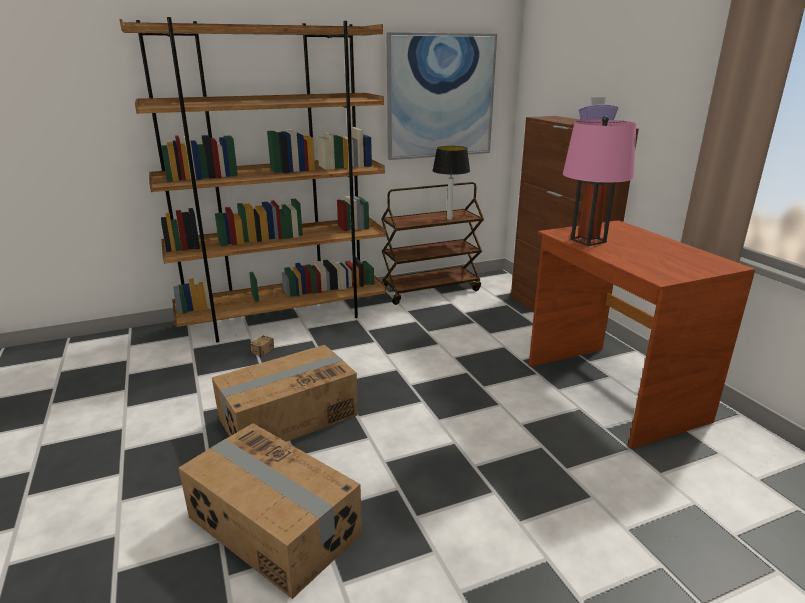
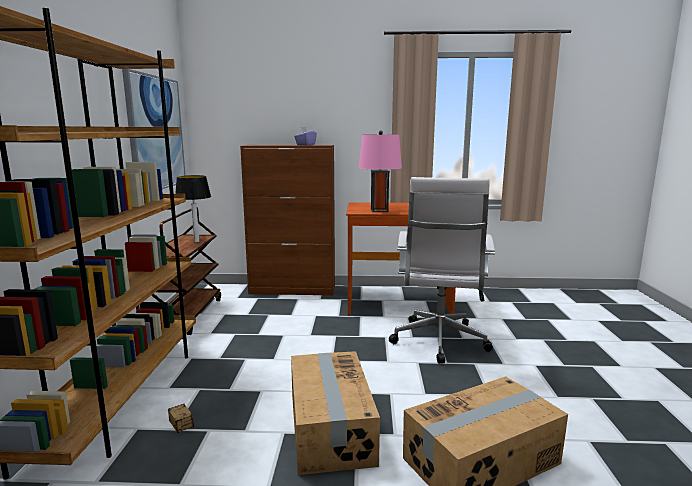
camera: 65 degrees left, 10 degrees down
none -> white office chair [389,177,495,364]

